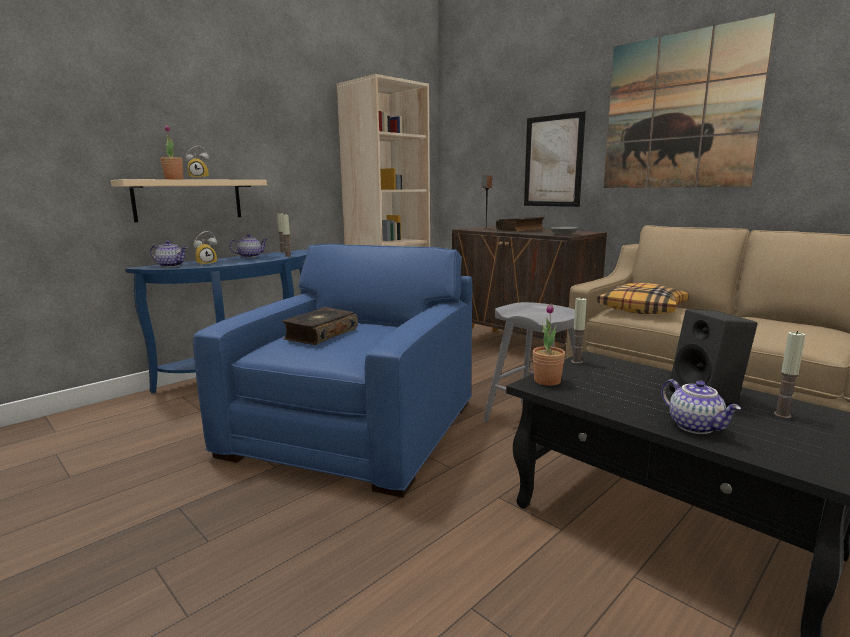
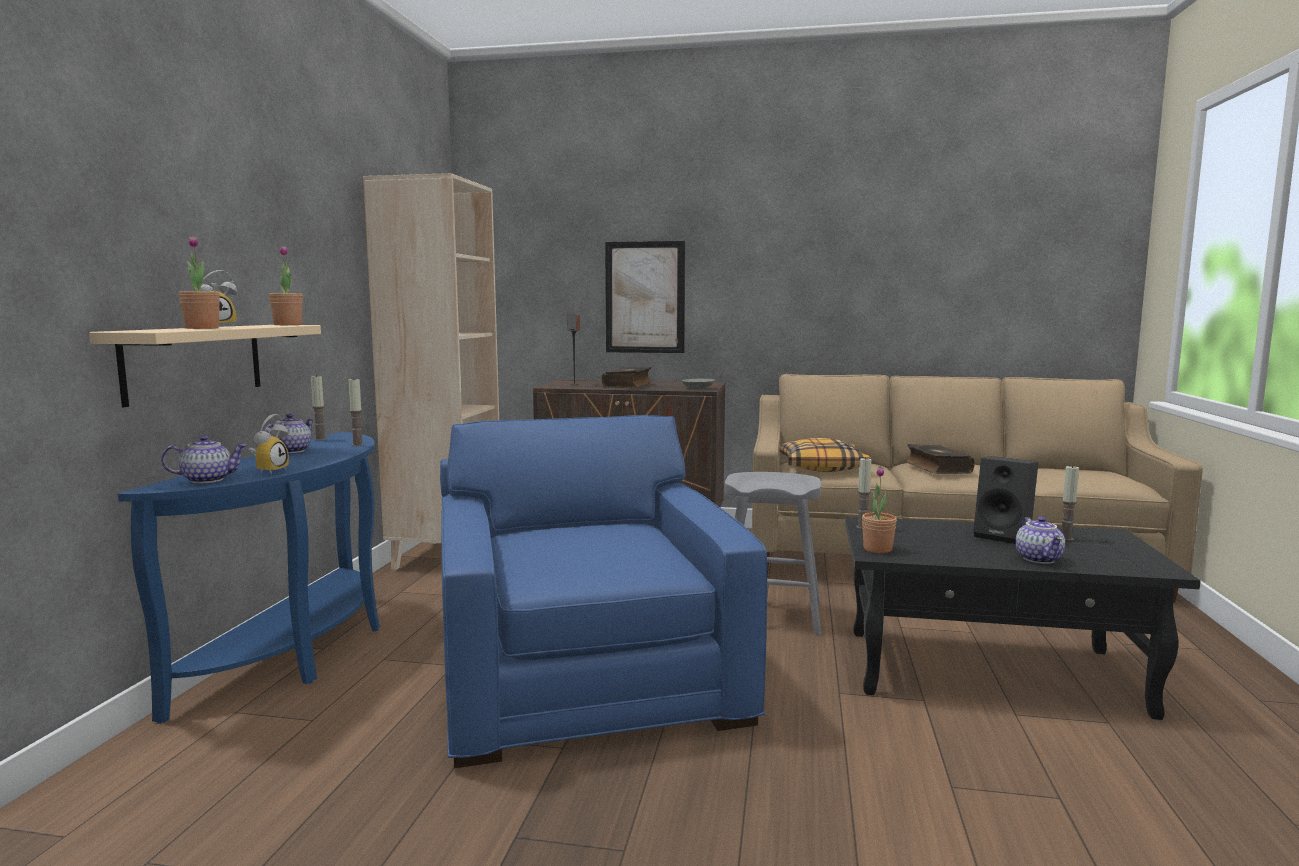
camera: 35 degrees left, 5 degrees down
book [282,307,358,345] -> book moved to [905,444,975,474]
picture [604,13,776,188] -> none
teapot [661,379,741,434] -> teapot turned 60 degrees clockwise [1016,517,1065,564]
none -> potted plant [269,246,303,325]

